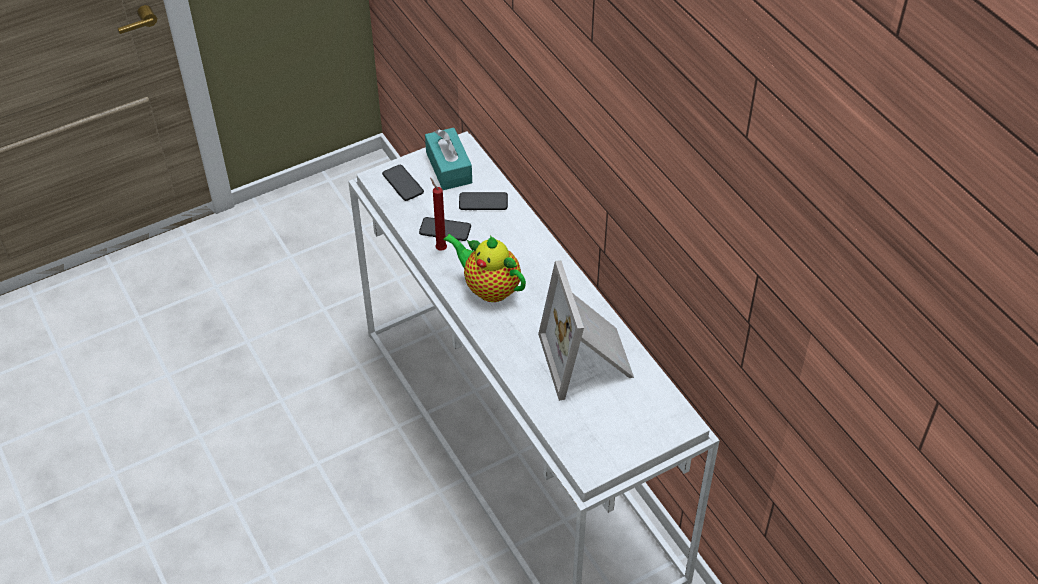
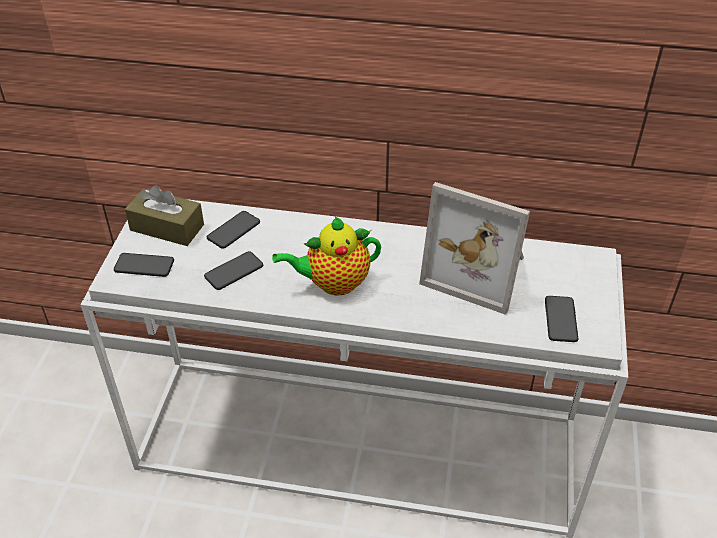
camera: 50 degrees left, 5 degrees down
turquoise tissue box [425,128,472,190] -> brown tissue box [125,185,204,246]
red candle [430,178,447,251] -> none
none -> phone [545,296,578,342]

